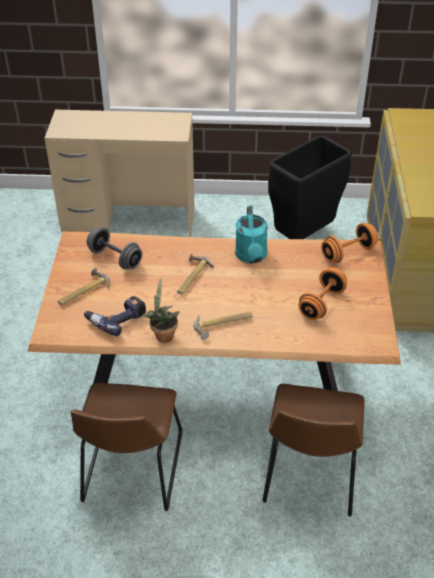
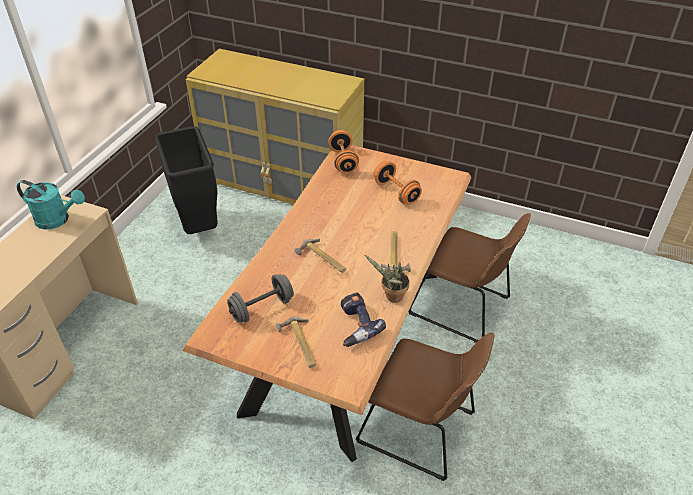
camera: 70 degrees left, 0 degrees up
turquoise watering can [235,206,268,263] -> turquoise watering can moved to [17,180,85,229]

